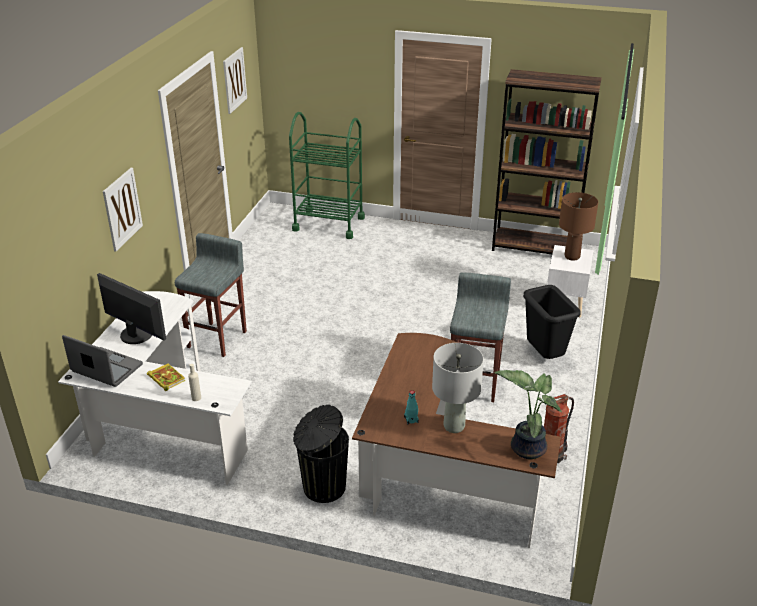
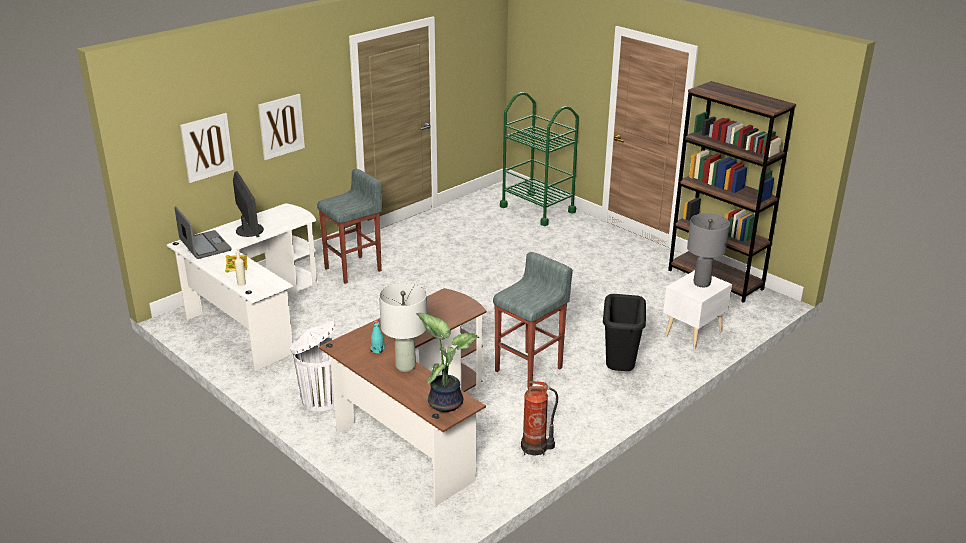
camera: 30 degrees right, 5 degrees down
picture [223,47,247,114] -> picture moved to [180,113,234,183]
black trash can [293,405,349,503] -> white trash can [290,321,336,411]
brown table lamp [559,192,598,261] -> grey table lamp [687,213,730,287]

